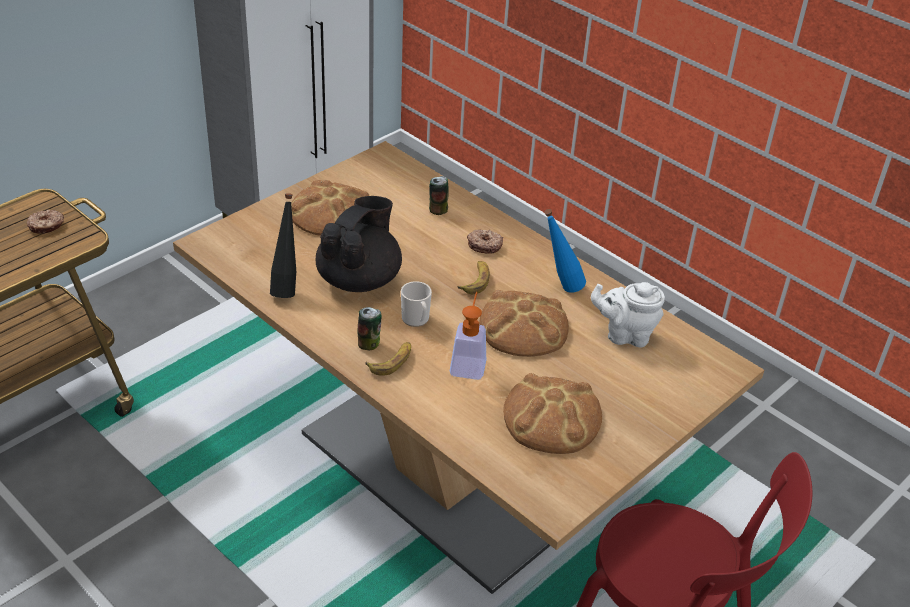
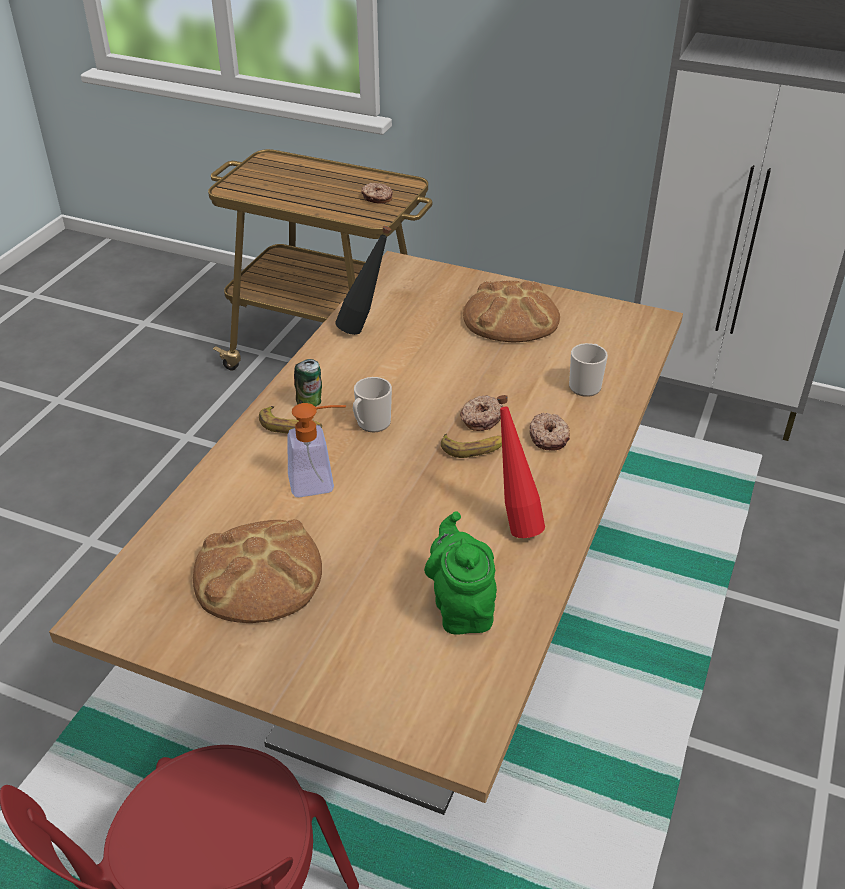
camera: 70 degrees right, 0 degrees up
black teapot [316,196,402,292] -> none
can [429,176,449,215] -> mug [569,343,608,397]
bread [480,290,569,357] -> none
blue bottle [544,209,586,293] -> red bottle [497,395,545,538]
white teapot [591,282,665,347] -> green teapot [424,512,497,635]
none -> donut [460,395,503,431]

